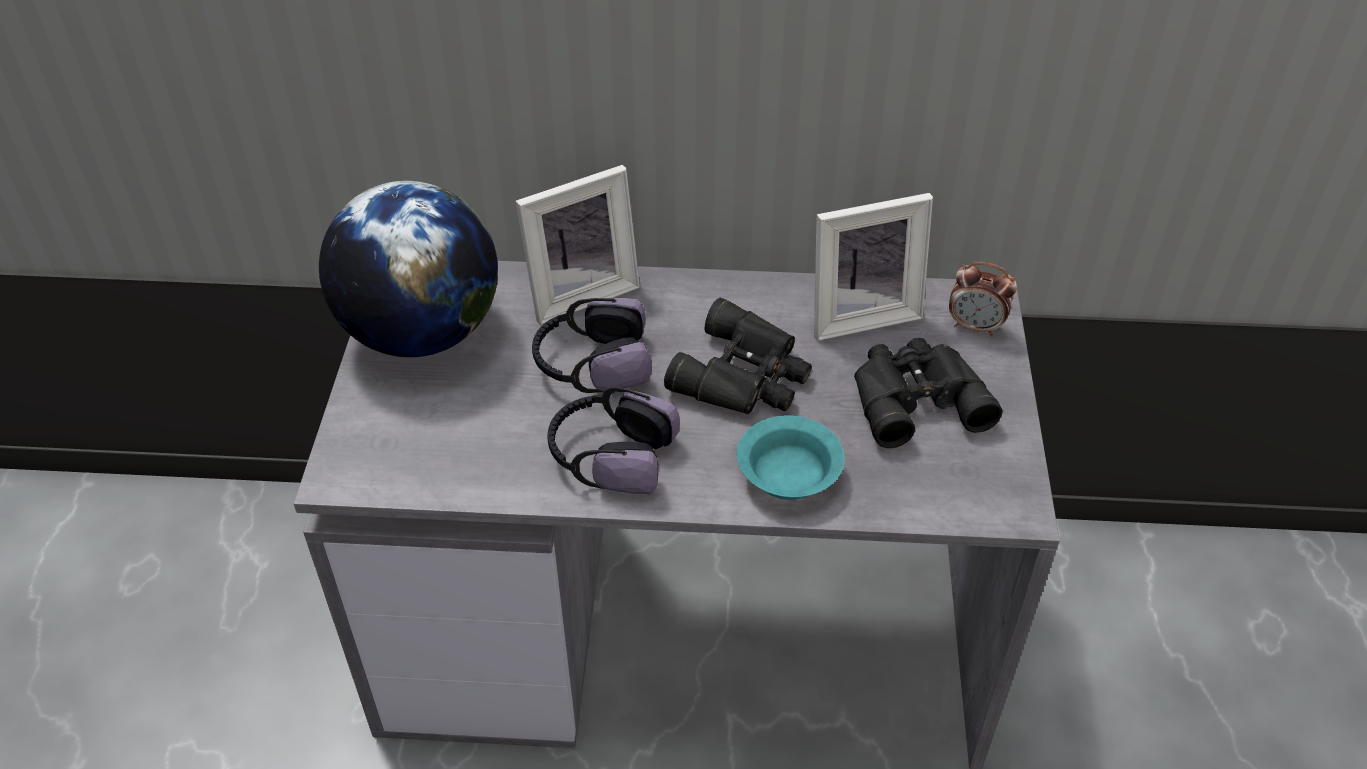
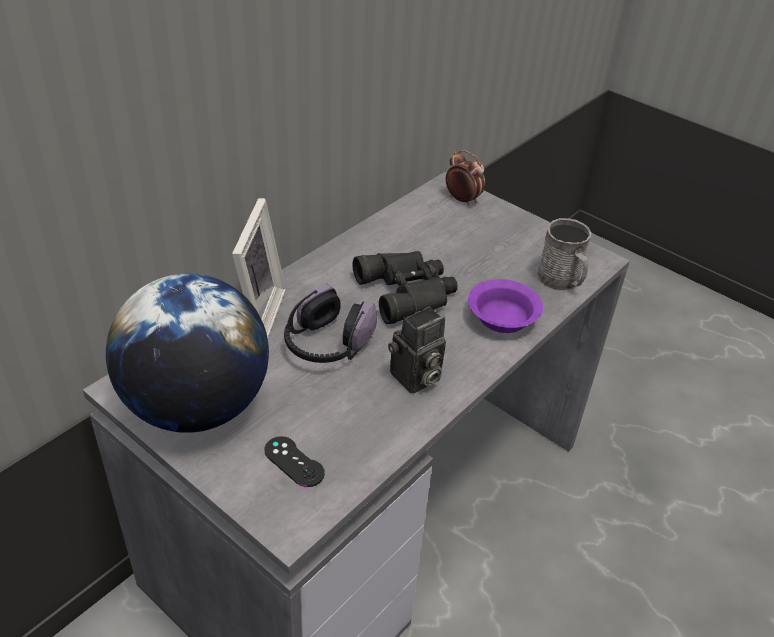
camera: 55 degrees left, 5 degrees down
headphones [548,387,680,494] -> camera [388,307,446,394]
turquoise bowl [737,415,845,500] -> purple bowl [468,279,543,333]
picture frame [814,193,933,341] -> none
black binoculars [854,338,1003,448] -> none
alarm clock [949,262,1017,336] -> alarm clock turned 105 degrees counterclockwise [446,150,485,206]
none -> black game controller [264,436,325,487]
none -> grey mug [538,218,592,290]

